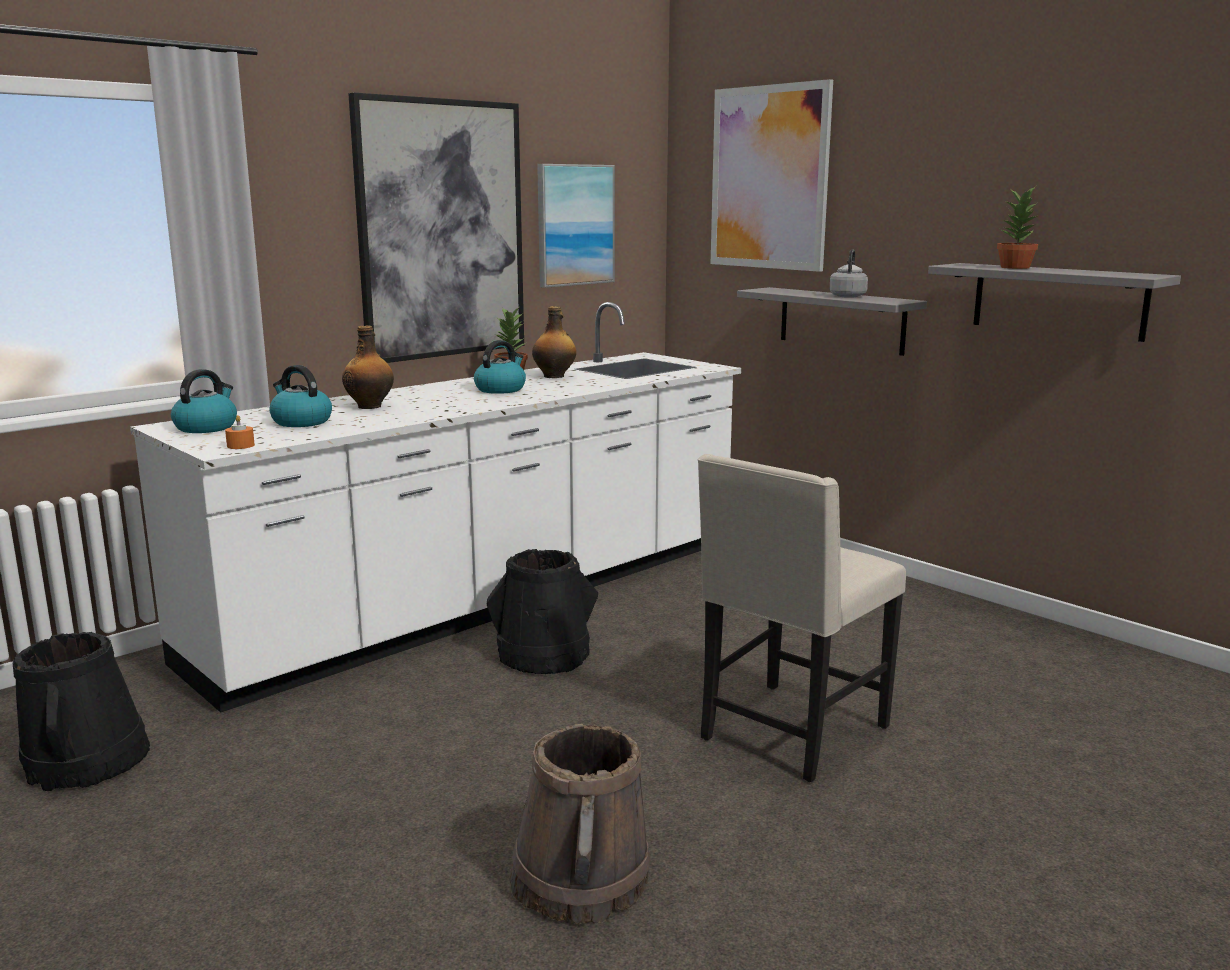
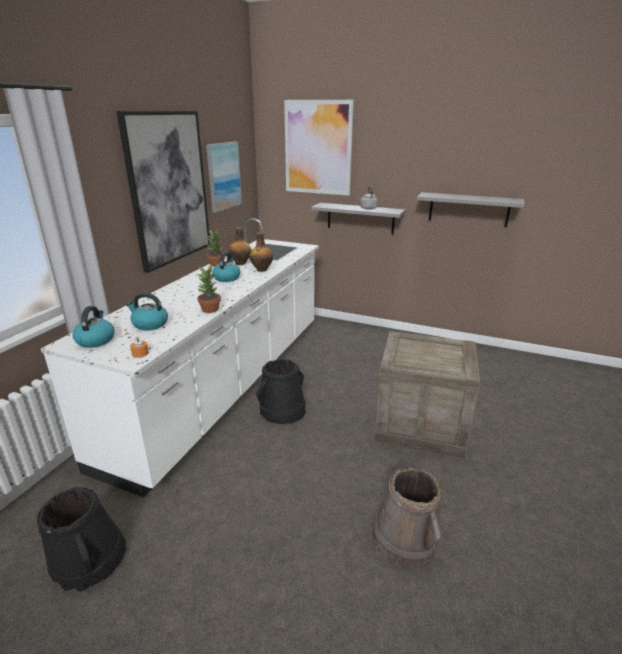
camera: 25 degrees left, 10 degrees up
bottle [342,325,394,409] -> bottle moved to [249,232,273,272]
beige chair [697,454,906,782] -> crate [374,331,480,459]
potted plant [997,186,1039,269] -> potted plant moved to [197,265,221,313]

